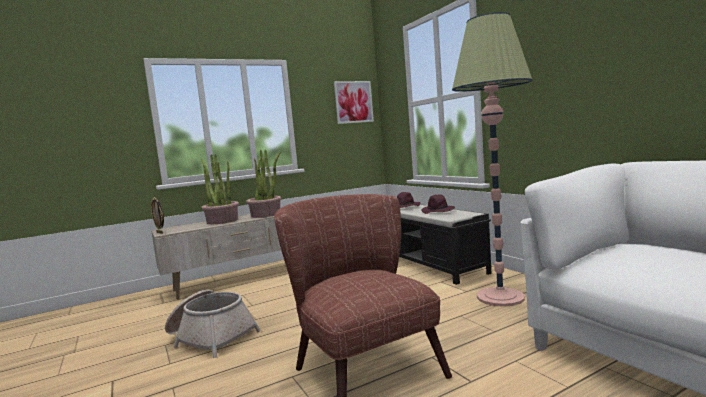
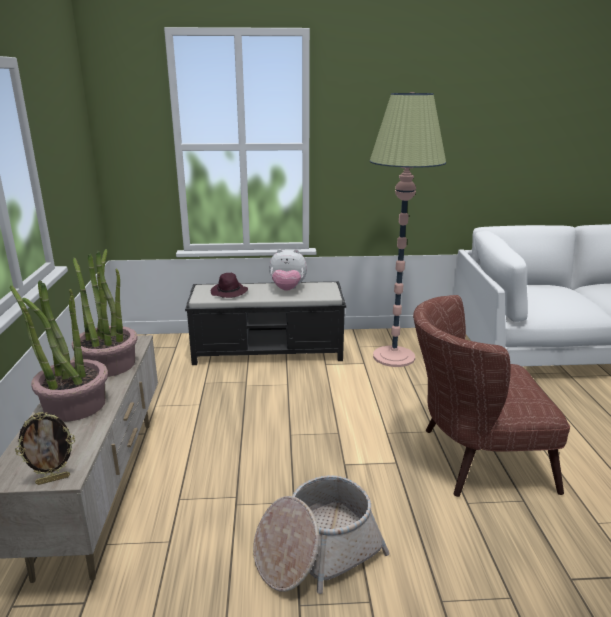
camera: 65 degrees left, 15 degrees up
picture [334,81,374,124] -> none
purple hat [421,195,455,214] -> plush toy [269,249,307,291]

